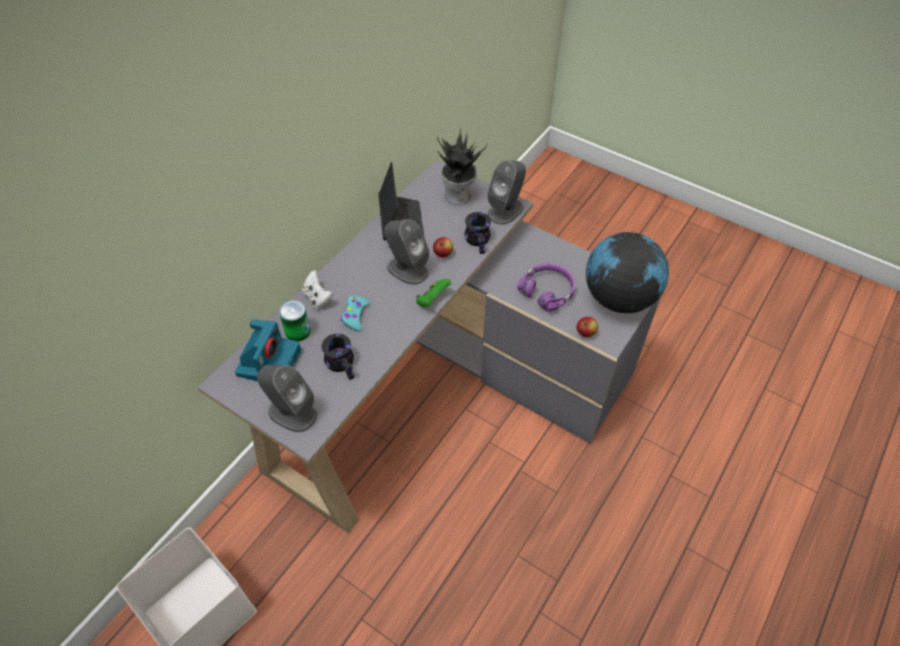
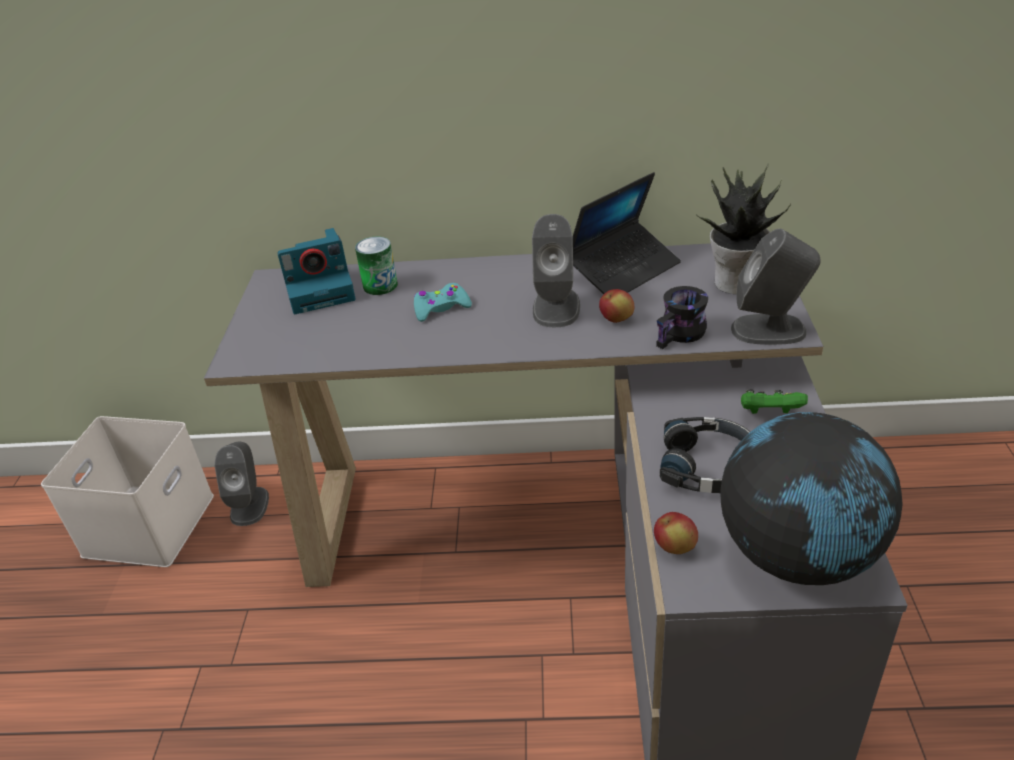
camera: 60 degrees right, 15 degrees down
grey speaker [257,365,317,432] -> grey speaker moved to [214,442,269,526]
white game controller [302,270,334,309] -> none
black mug [321,333,354,380] -> none
green game controller [416,279,451,307] -> green game controller moved to [741,389,808,414]
purple headphones [517,263,575,312] -> black headphones [660,417,750,493]

